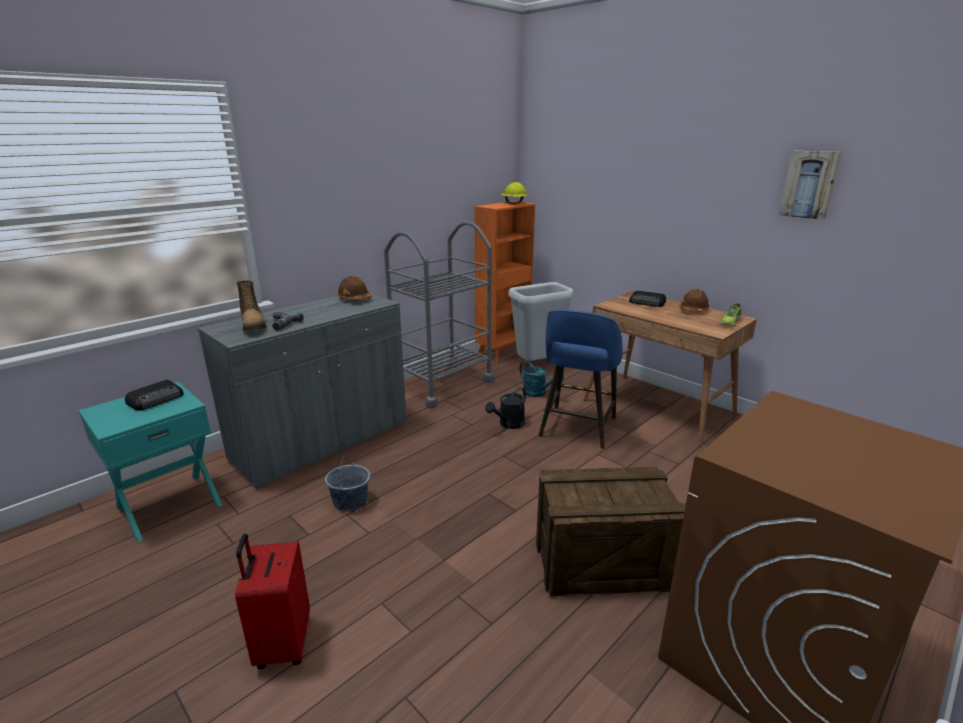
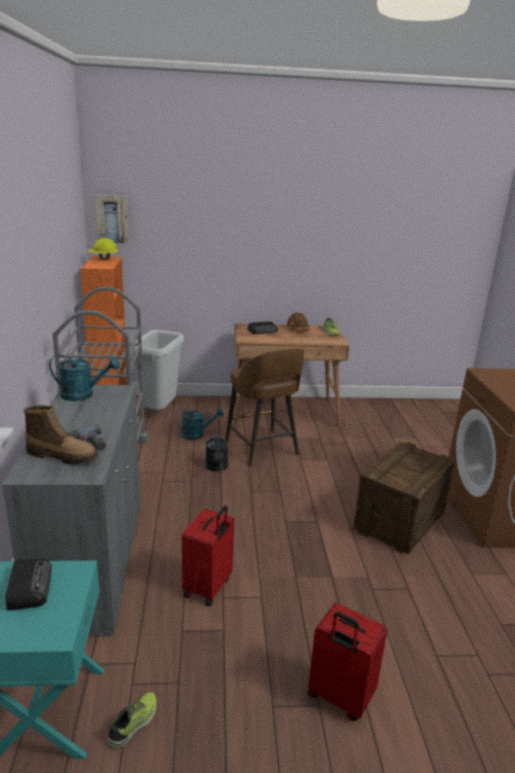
camera: 50 degrees left, 0 degrees up
grey bucket [325,454,370,511] -> red suitcase [182,505,234,606]
brown hard hat [337,276,371,301] -> turquoise watering can [49,354,120,401]
blue stool [539,310,622,449] -> brown stool [225,348,304,466]
picture [779,151,841,220] -> picture moved to [95,195,128,243]
none -> shoe [107,692,157,749]

